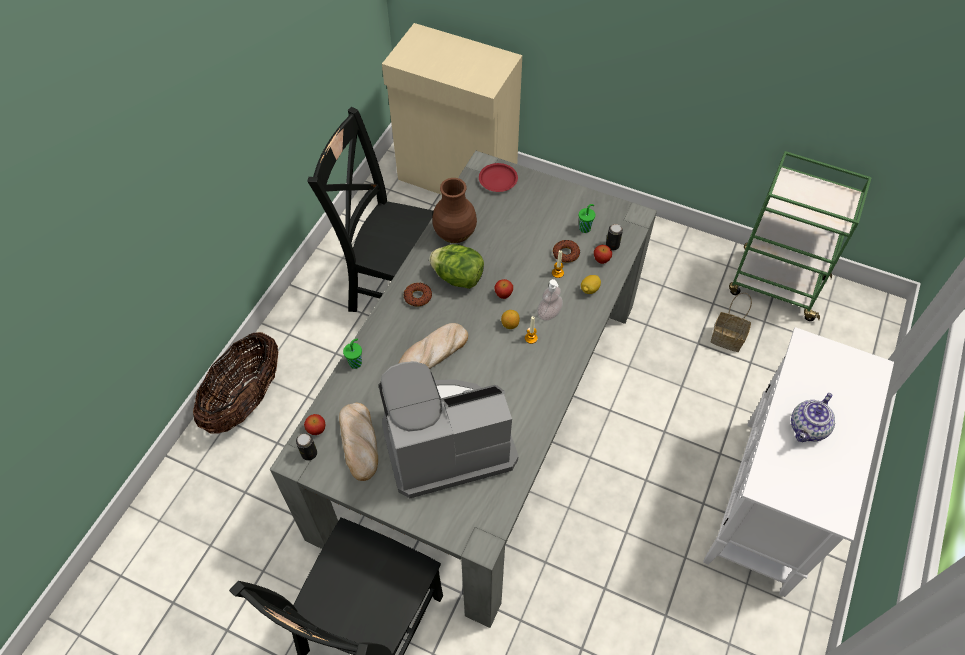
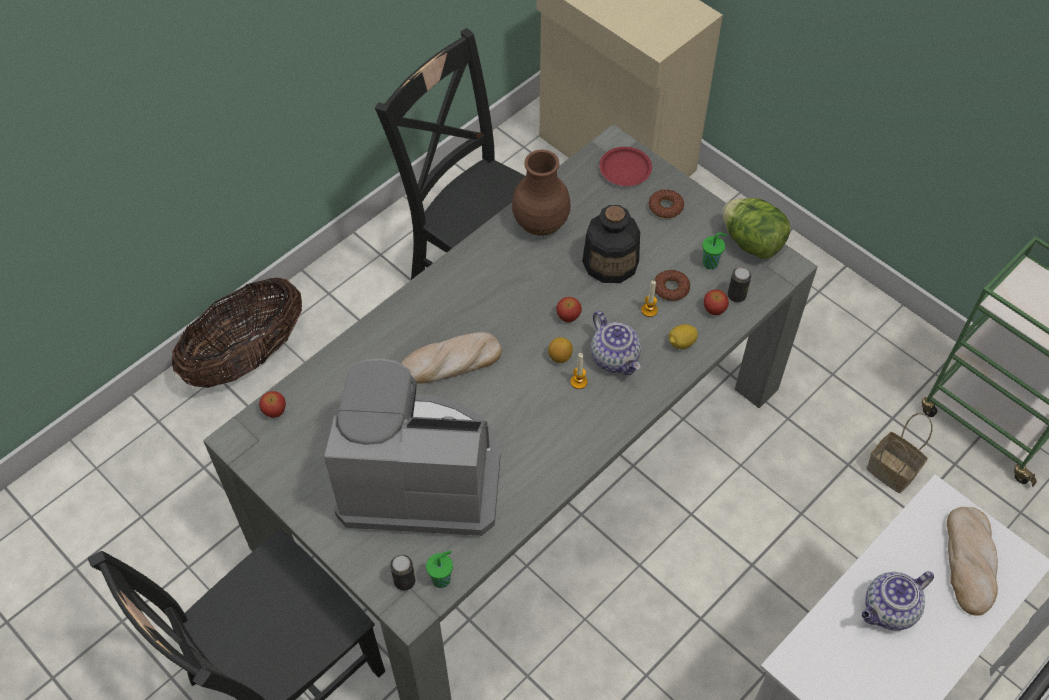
camera: 20 degrees right, 0 degrees up
can [296,433,317,461] -> can moved to [390,555,415,591]
bread [339,402,378,481] -> bread moved to [947,507,998,616]
green cup [343,338,362,369] -> green cup moved to [426,551,453,588]
donut [404,282,432,307] -> donut moved to [648,189,684,218]
lettuce [429,244,484,289] -> lettuce moved to [722,198,791,259]
soap dispenser [537,279,563,321] -> teapot [591,311,641,375]
none -> bottle [582,205,640,283]

